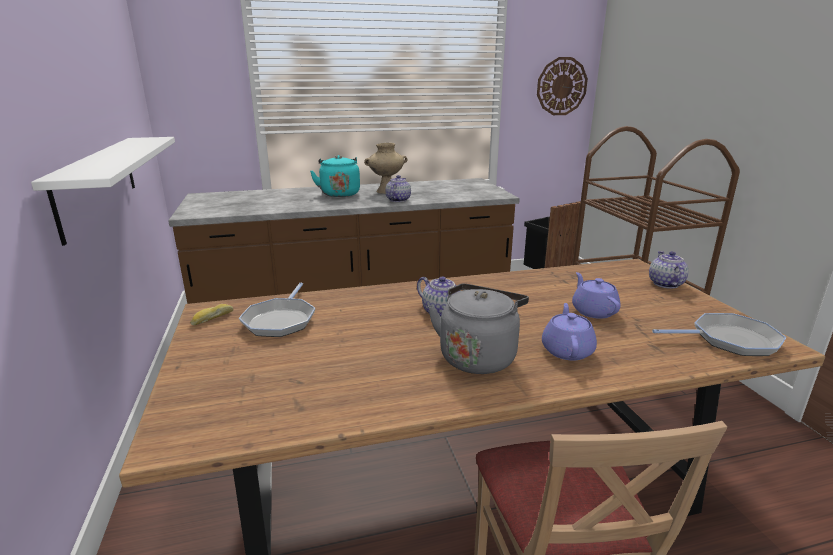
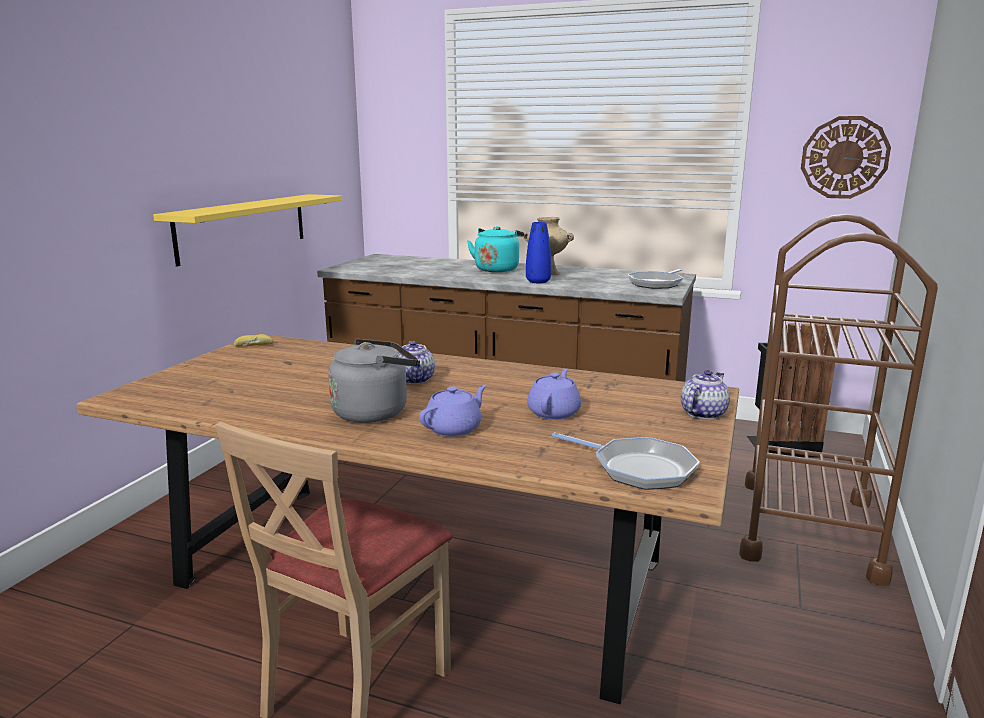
camera: 35 degrees right, 5 degrees down
white shelf [31,137,175,246] -> yellow shelf [153,194,342,266]
frying pan [239,283,315,337] -> frying pan moved to [628,269,683,289]
teapot [385,175,411,202] -> blue vase [526,222,551,283]

